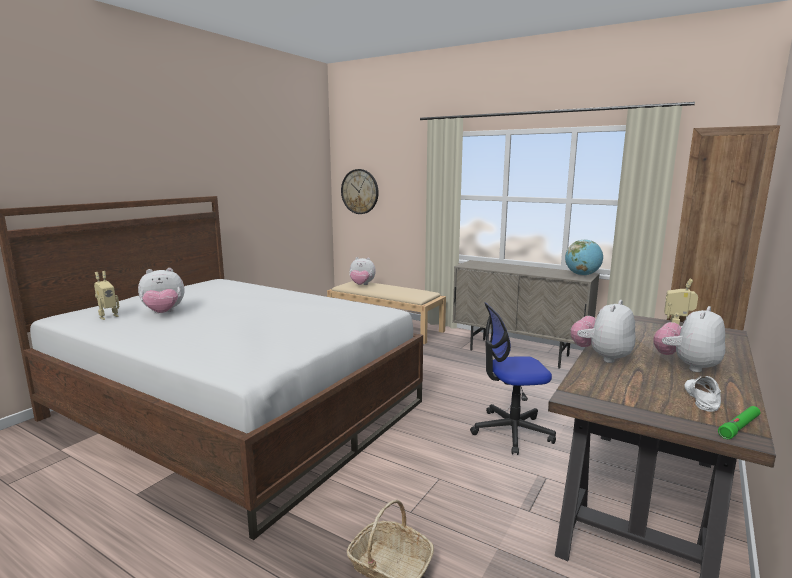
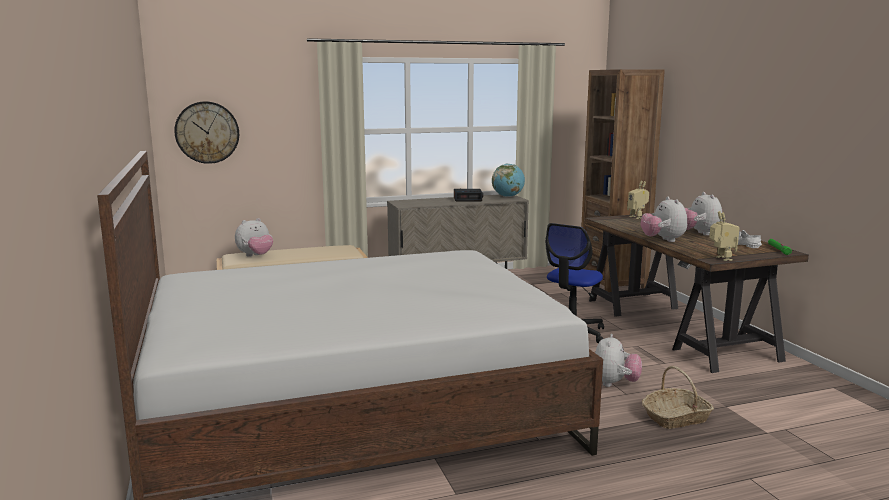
camera: 50 degrees left, 0 degrees up
toy robot [94,271,119,320] -> toy robot moved to [709,211,740,261]
plush toy [138,268,184,313] -> plush toy moved to [595,334,642,387]
none -> alarm clock [454,189,483,202]

